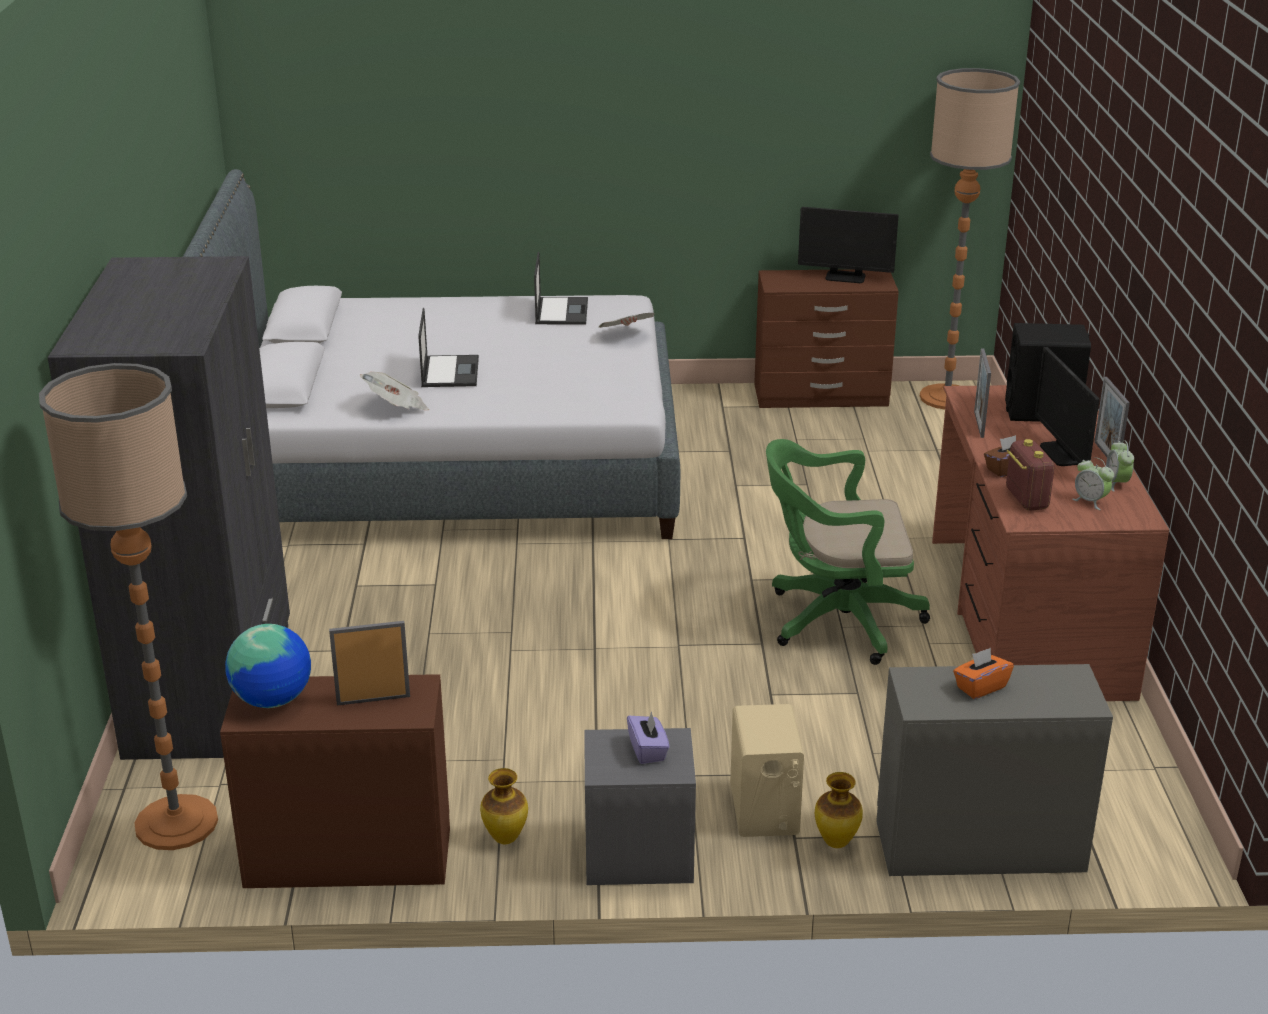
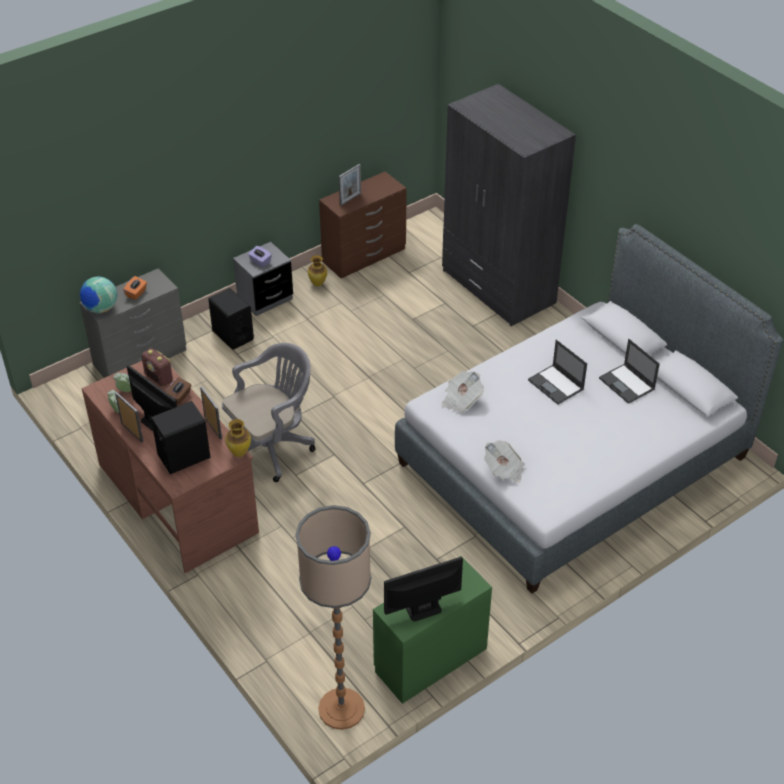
camera: 145 degrees right, 15 degrees up
floor lamp [39,363,218,850] -> none
globe [225,624,311,708] -> globe moved to [80,277,117,313]
newspaper [360,372,430,410] -> newspaper moved to [442,371,484,412]
laptop [534,252,588,324] -> laptop moved to [599,339,660,404]
beige speaker [730,704,804,837] -> black speaker [208,288,254,350]
brown dresser [754,269,899,408] -> green dresser [373,556,492,704]
green office chair [766,439,930,665] -> grey office chair [222,343,315,482]
vase [815,772,863,848] -> vase moved to [225,419,251,457]

